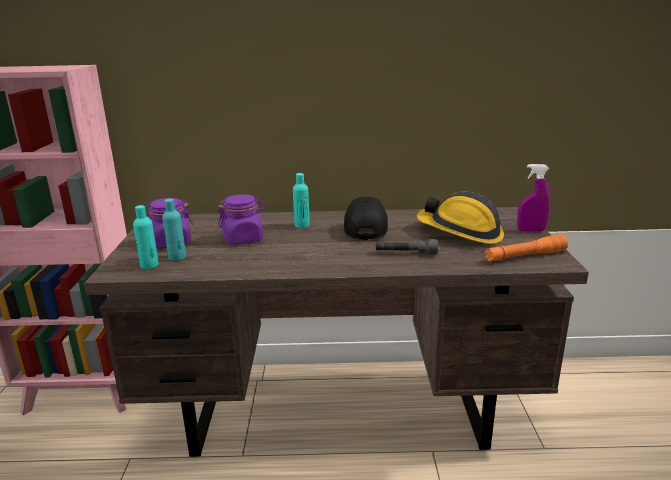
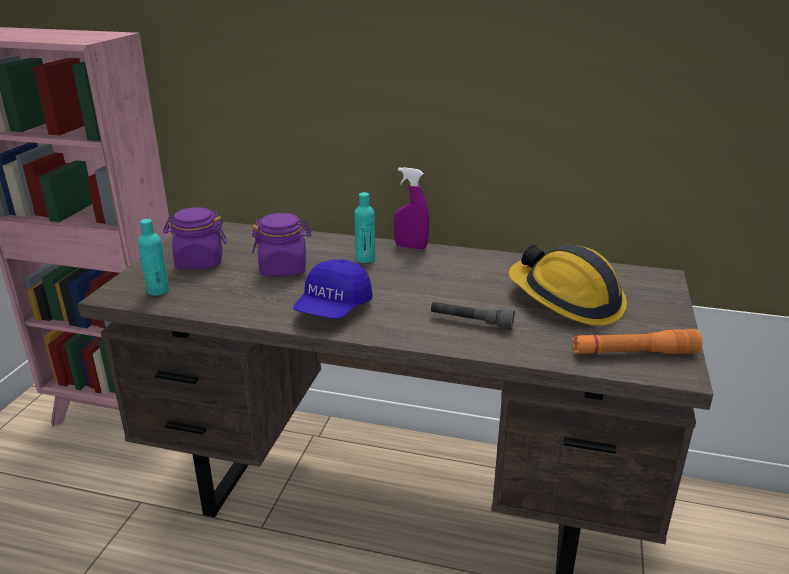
camera: 15 degrees right, 5 degrees up
turquoise bottle [162,199,186,261] -> none
black cap [344,197,388,240] -> none
purple spray bottle [517,164,550,232] -> purple spray bottle moved to [394,167,429,250]
none -> blue cap [293,259,373,319]

